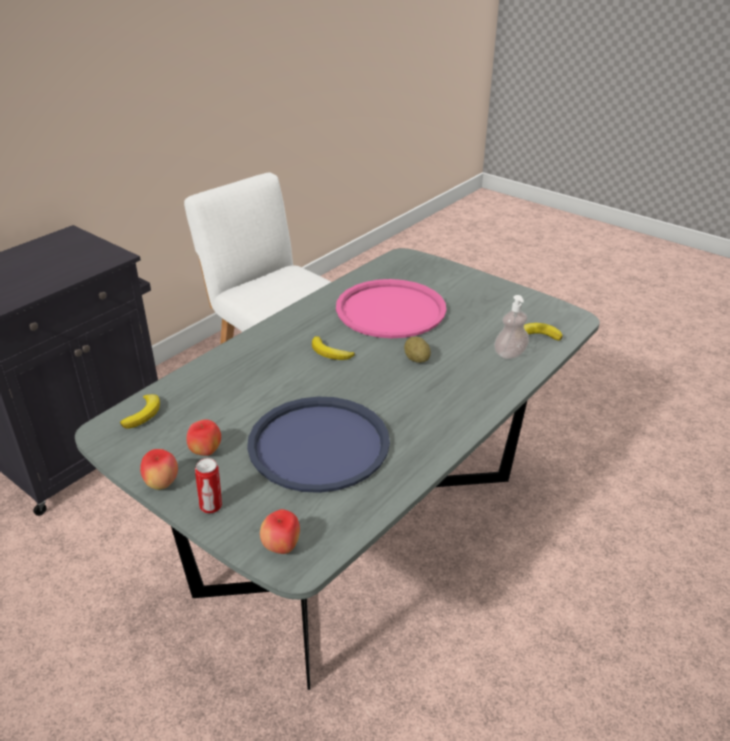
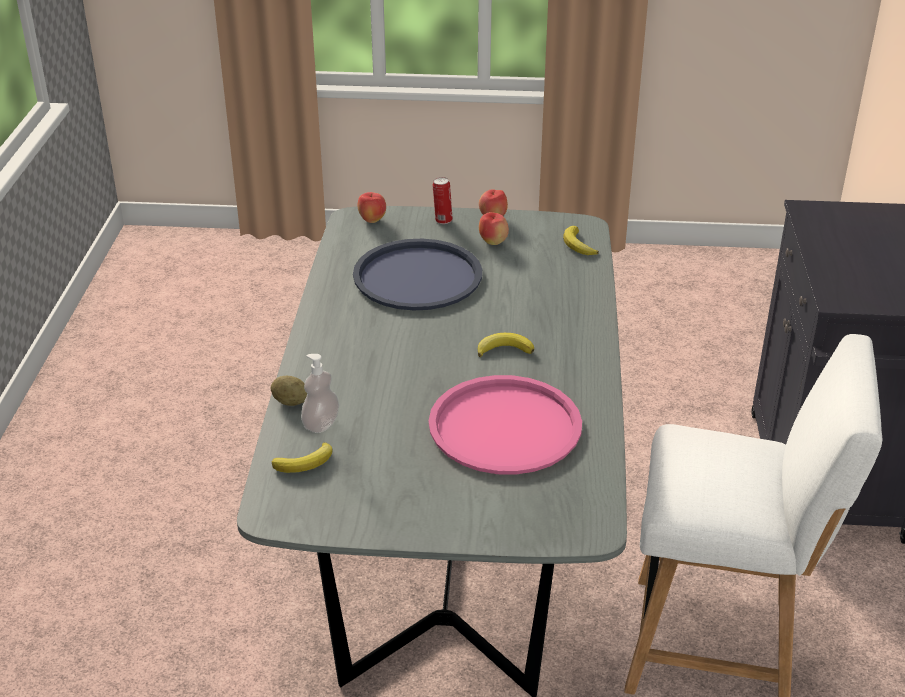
camera: 145 degrees right, 0 degrees up
potato [404,337,431,363] -> potato moved to [270,376,307,406]

